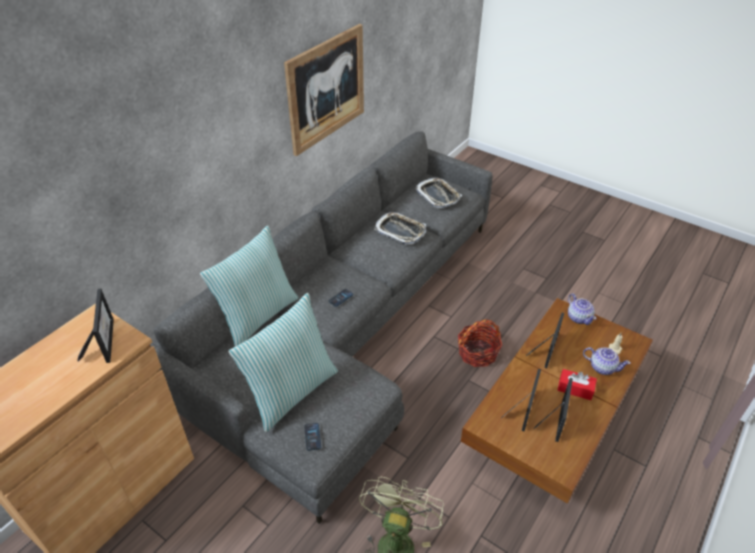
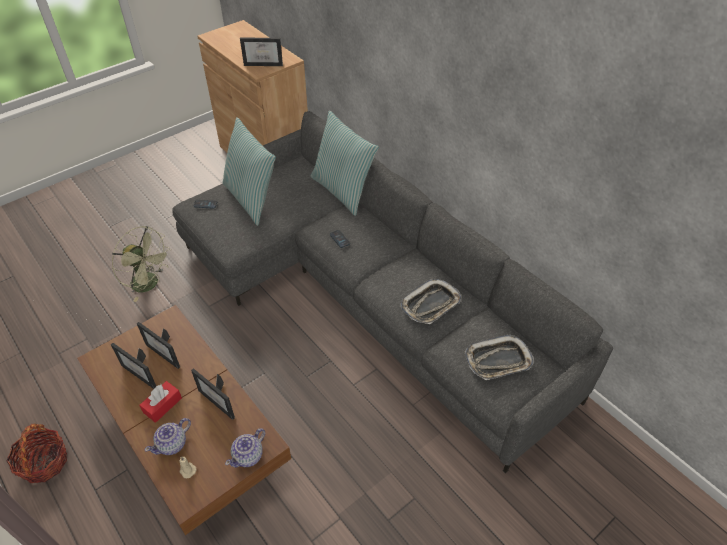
camera: 105 degrees right, 5 degrees up
picture [284,24,364,156] -> none
basket [458,319,502,367] -> basket moved to [6,424,67,483]
teapot [568,293,596,325] -> teapot turned 45 degrees counterclockwise [225,428,265,468]

